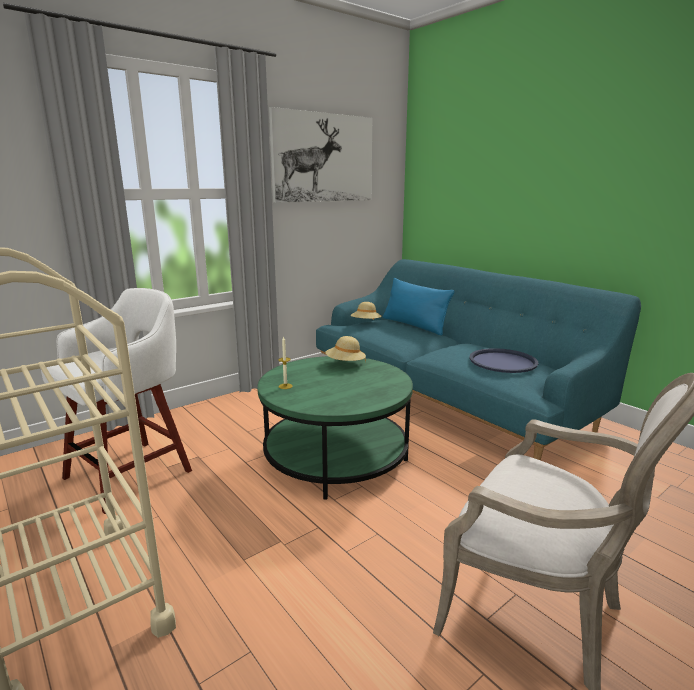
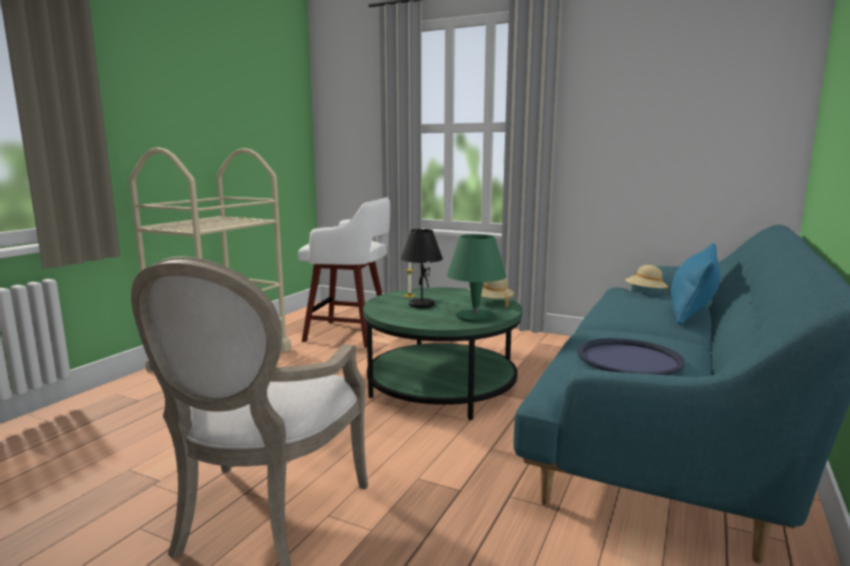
camera: 65 degrees right, 5 degrees down
picture [269,107,372,203] -> none
none -> black table lamp [401,229,443,308]
none -> green table lamp [447,234,506,322]

